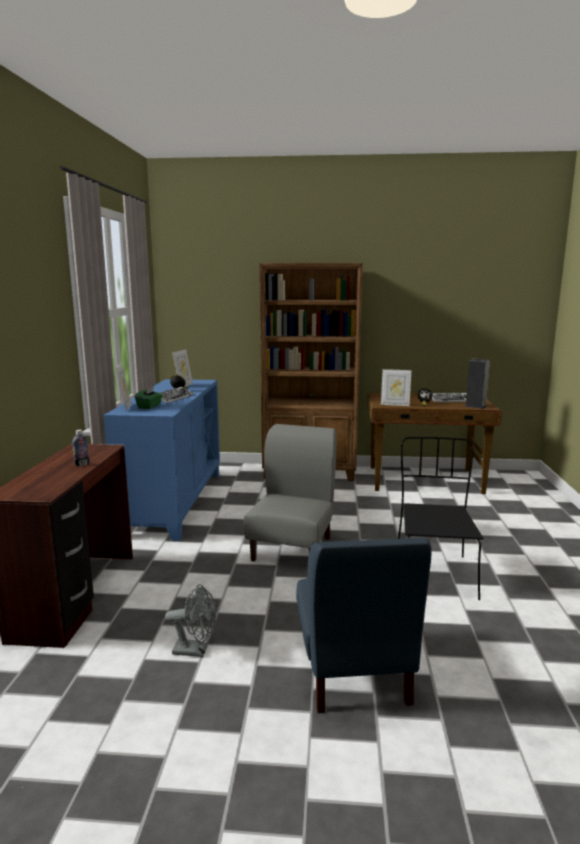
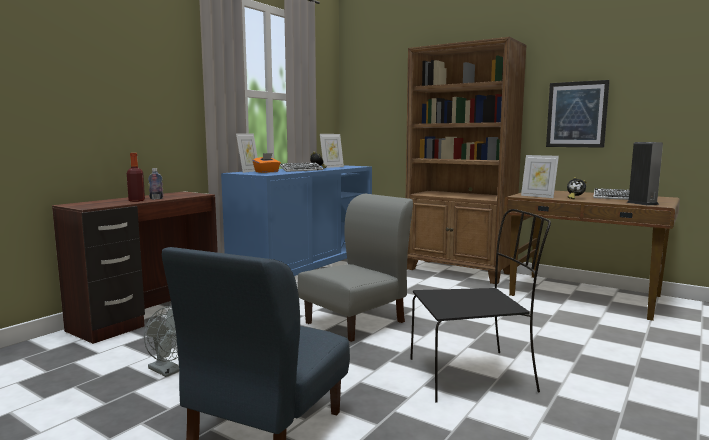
camera: 30 degrees right, 5 degrees down
green tissue box [135,386,163,409] -> orange tissue box [252,153,281,173]
black chair [398,437,483,600] -> black chair turned 45 degrees clockwise [410,209,551,402]
none -> bottle [127,153,145,202]
none -> picture [546,80,610,148]

